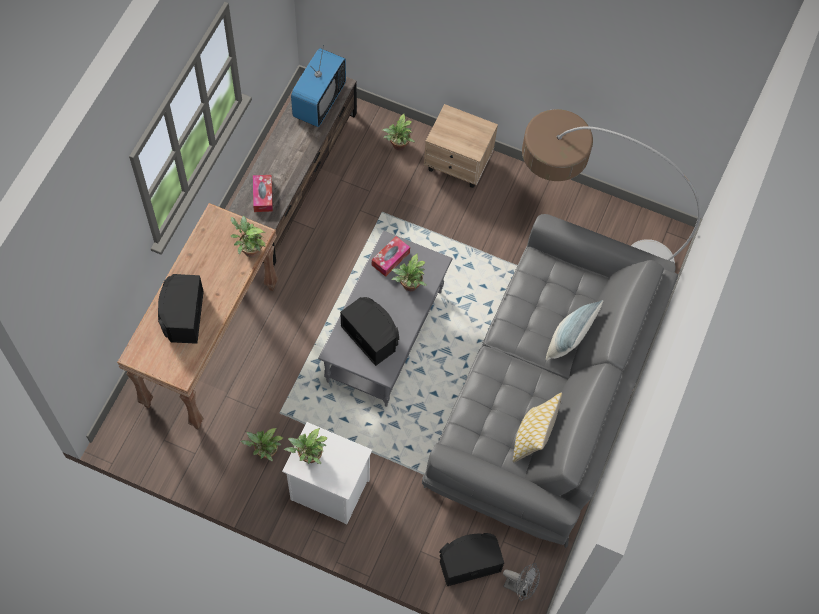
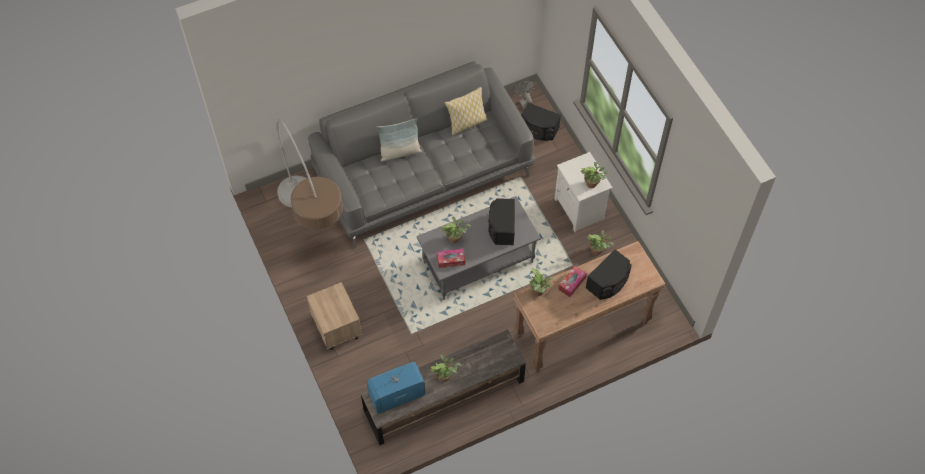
camera: 135 degrees left, 5 degrees down
tissue box [253,175,273,212] -> tissue box moved to [558,266,587,297]
potted plant [383,113,415,151] -> potted plant moved to [430,355,462,382]

